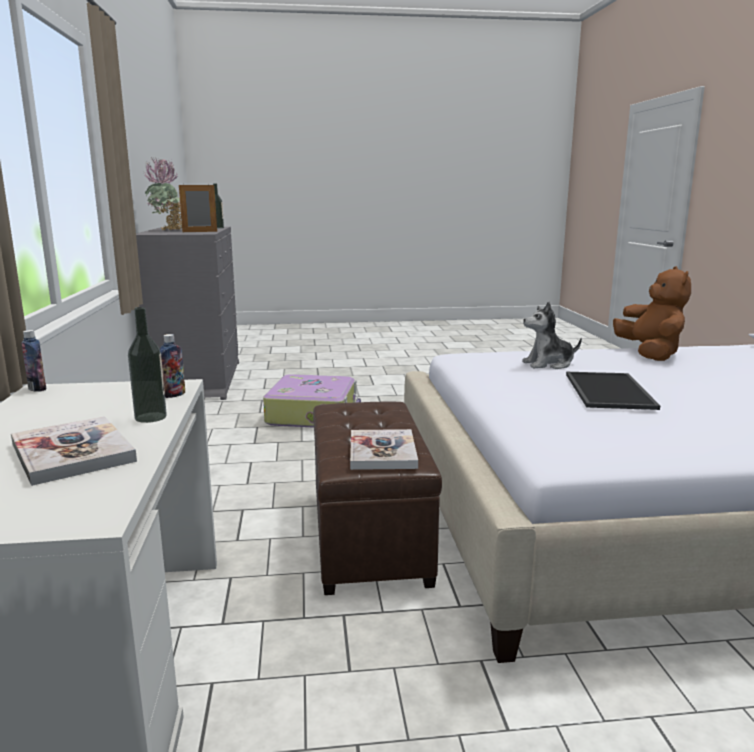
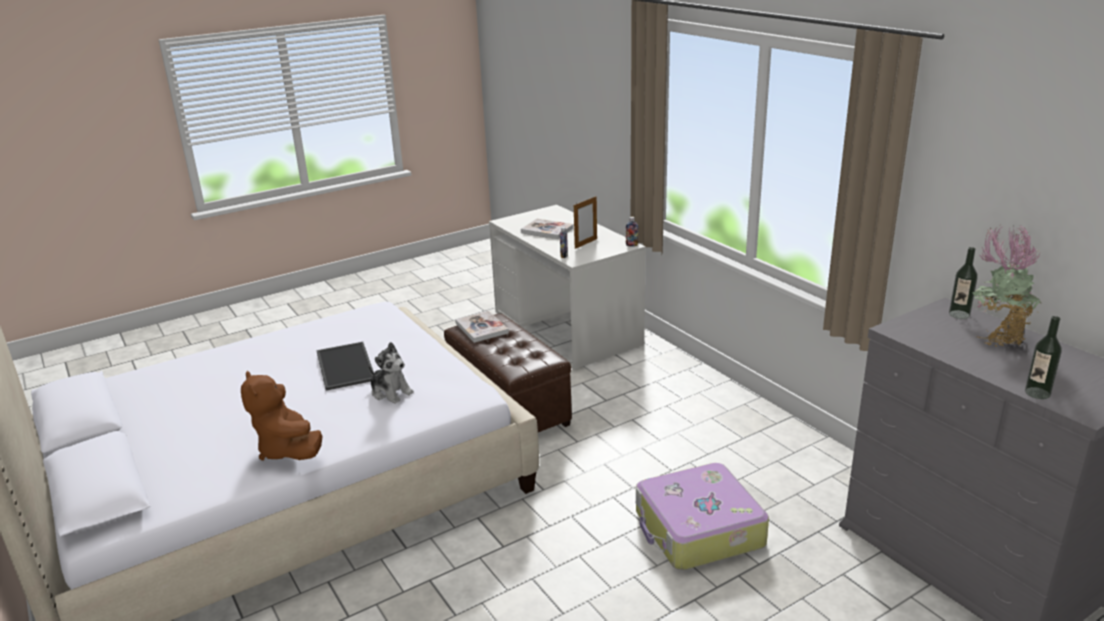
camera: 155 degrees right, 10 degrees up
bottle [128,307,167,423] -> bottle moved to [949,247,978,319]
picture frame [179,183,217,232] -> picture frame moved to [574,196,597,249]
plush toy [522,302,582,369] -> plush toy turned 75 degrees clockwise [368,342,414,404]

